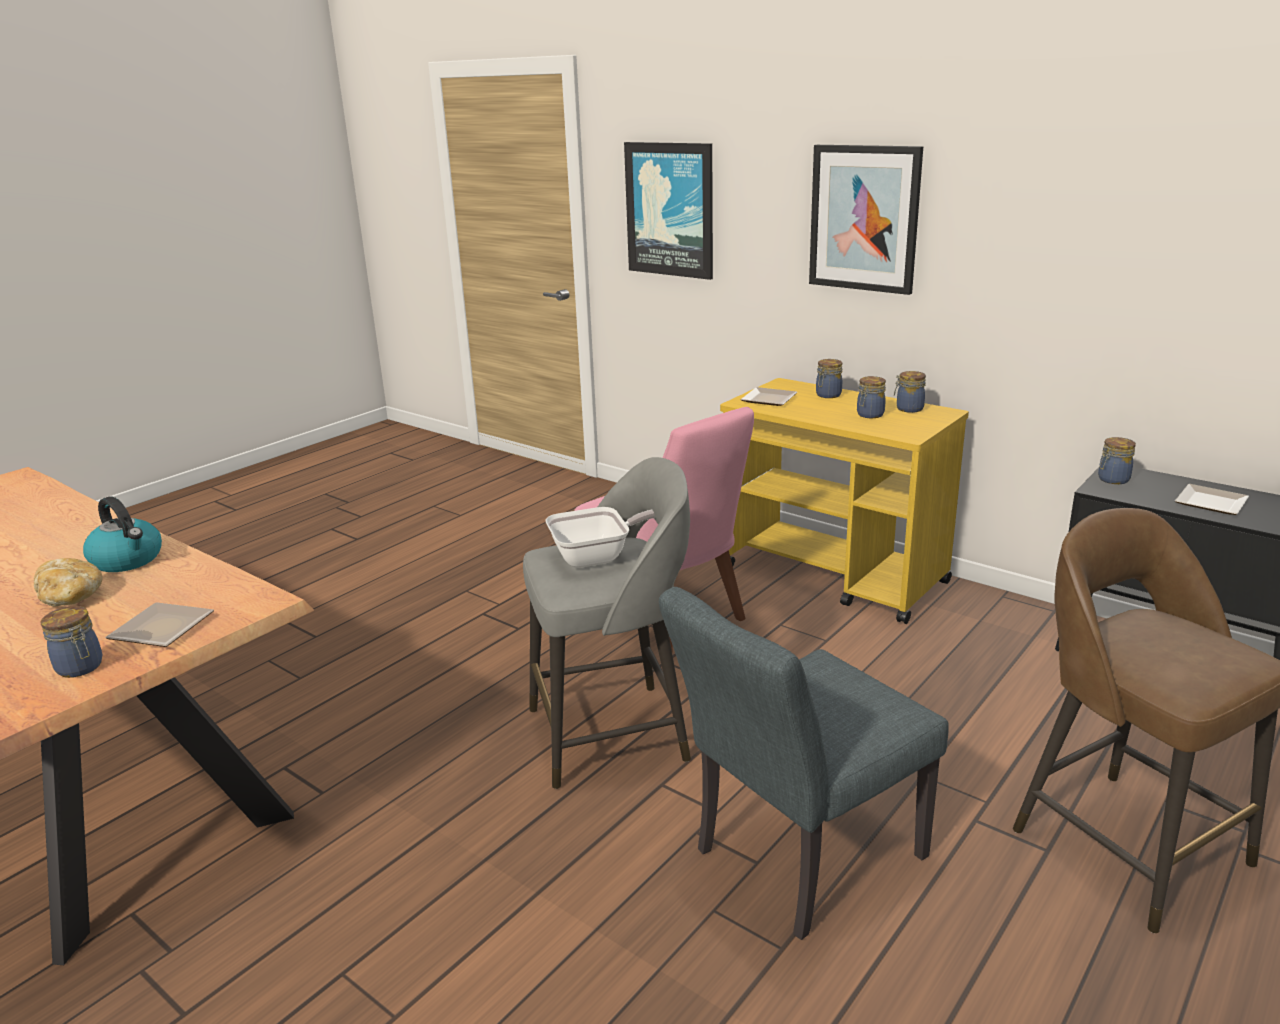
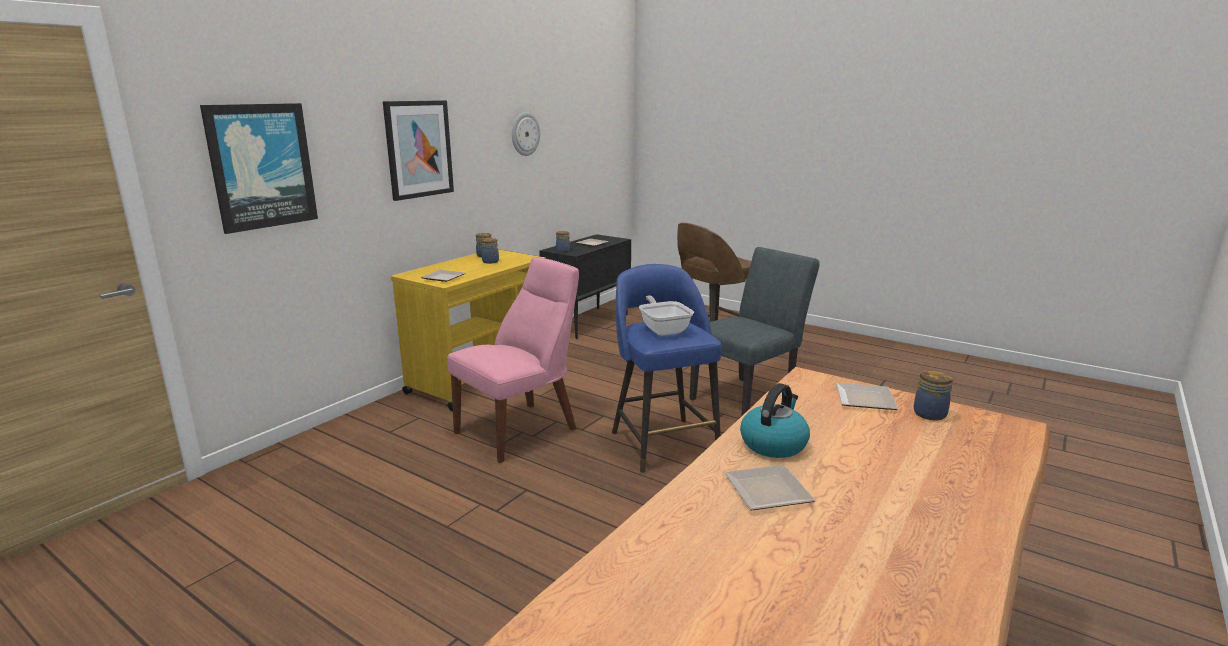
camera: 95 degrees left, 5 degrees down
bread [34,558,103,606] -> none
grey stool [523,457,691,789] -> blue stool [612,264,721,473]
grey chair [659,587,949,940] -> grey chair turned 90 degrees counterclockwise [690,247,820,416]
jar [816,359,842,398] -> none
none -> wall clock [512,112,540,156]
none -> plate [724,465,816,511]

